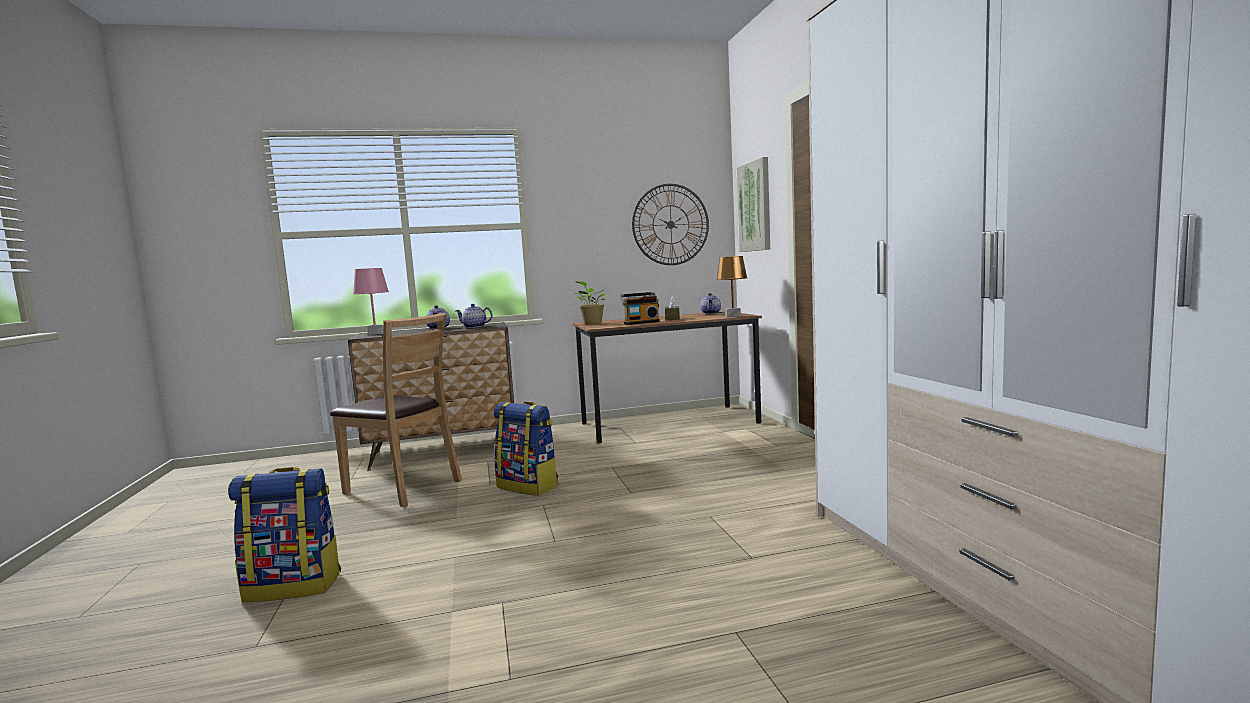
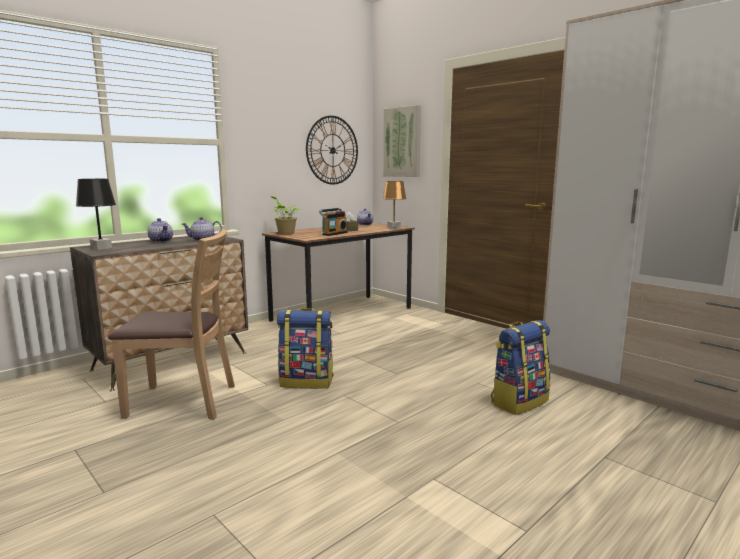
camera: 30 degrees left, 5 degrees up
backpack [228,467,341,602] -> backpack moved to [491,320,550,415]
pink table lamp [353,268,389,335] -> black table lamp [76,179,116,250]

